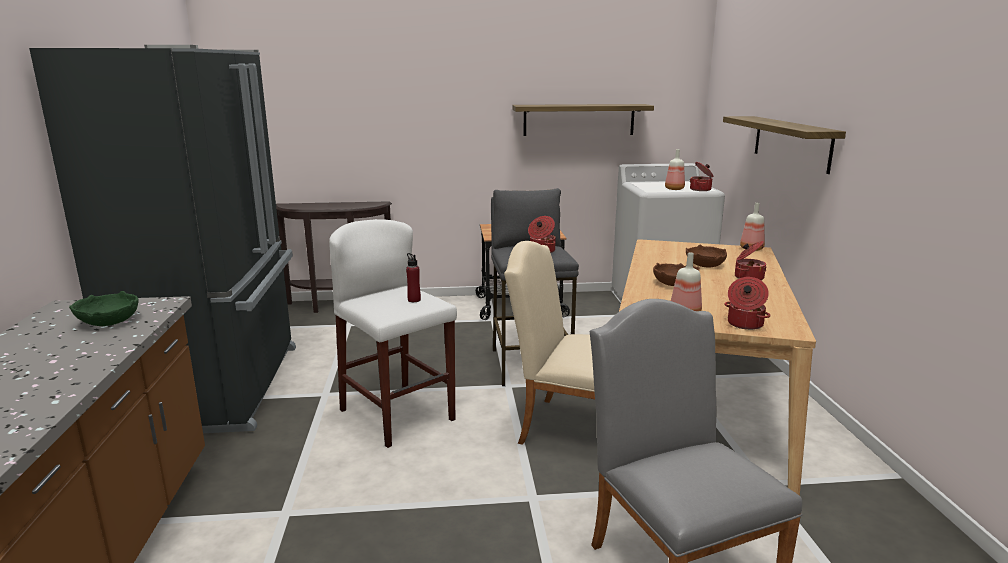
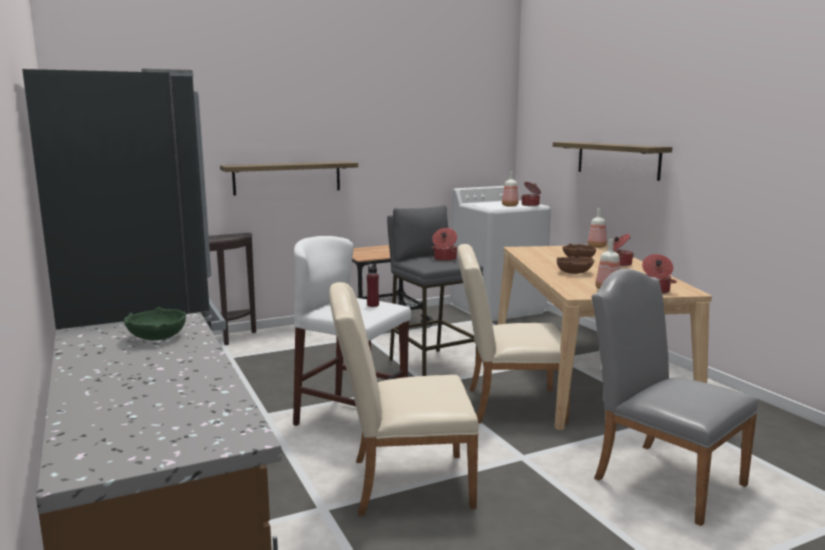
camera: 20 degrees left, 5 degrees down
shelf [512,104,654,136] -> shelf moved to [220,161,358,196]
none -> beige chair [329,282,479,516]

